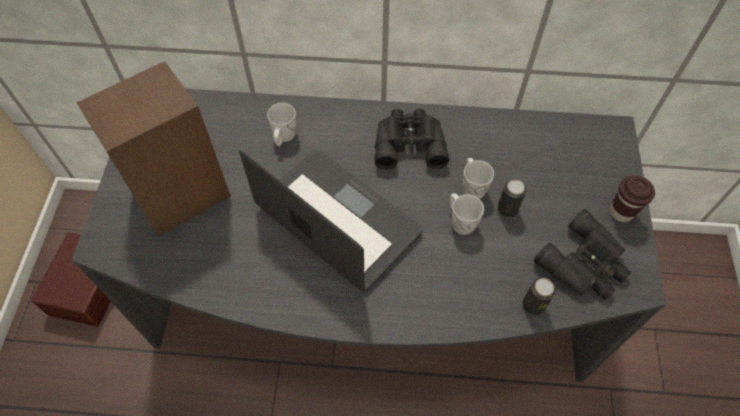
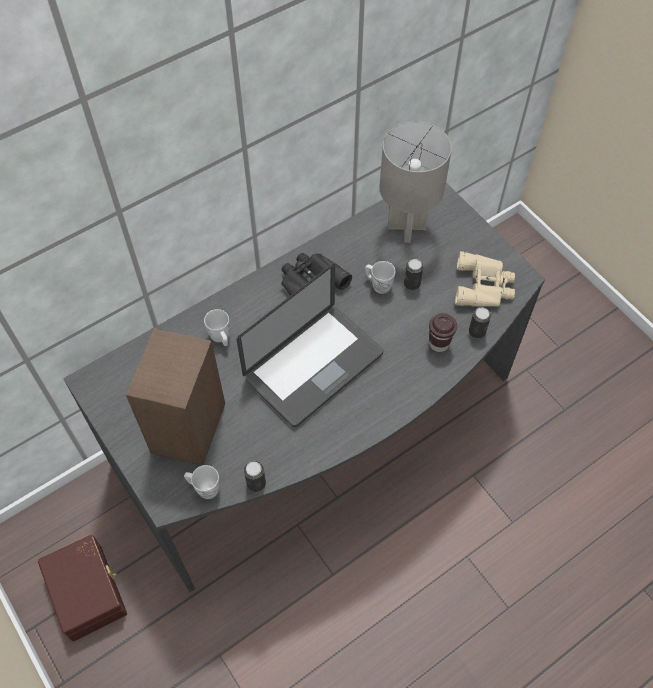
camera: 40 degrees left, 0 degrees up
laptop [239,150,423,291] -> laptop turned 135 degrees clockwise [237,264,383,427]
white mug [450,193,484,235] -> white mug moved to [184,465,220,499]
black binoculars [534,209,631,300] -> beige binoculars [455,251,515,307]
brown cup [610,175,655,222] -> brown cup moved to [429,313,457,352]
none -> can [244,461,266,492]
none -> grey table lamp [379,121,452,243]

